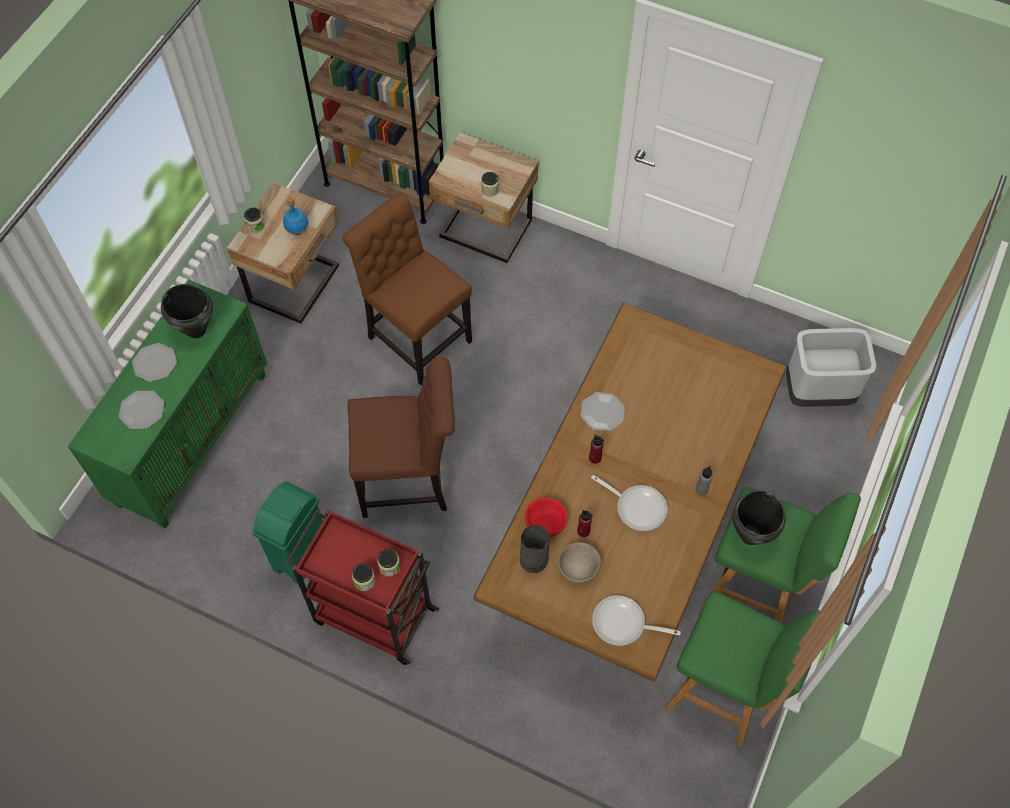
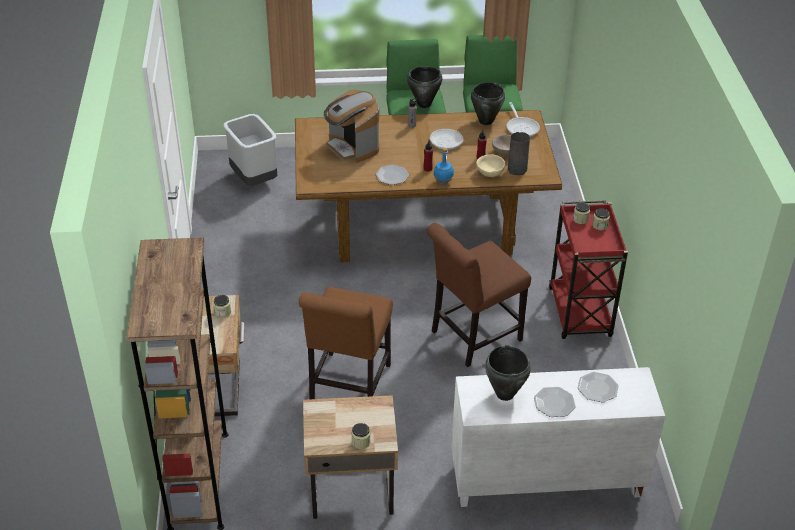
camera: 120 degrees left, 20 degrees down
green cabinet [68,279,267,529] -> white cabinet [451,367,665,507]
green trash can [252,481,323,584] -> none
blue bottle [283,198,308,235] -> blue bottle moved to [433,148,454,184]
brown chair [348,357,455,518] -> brown chair turned 90 degrees counterclockwise [427,223,531,367]
red bowl [525,498,567,537] -> beige bowl [476,155,505,177]
none -> coffee machine [324,90,379,163]
none -> black cooking pot [471,82,505,125]

